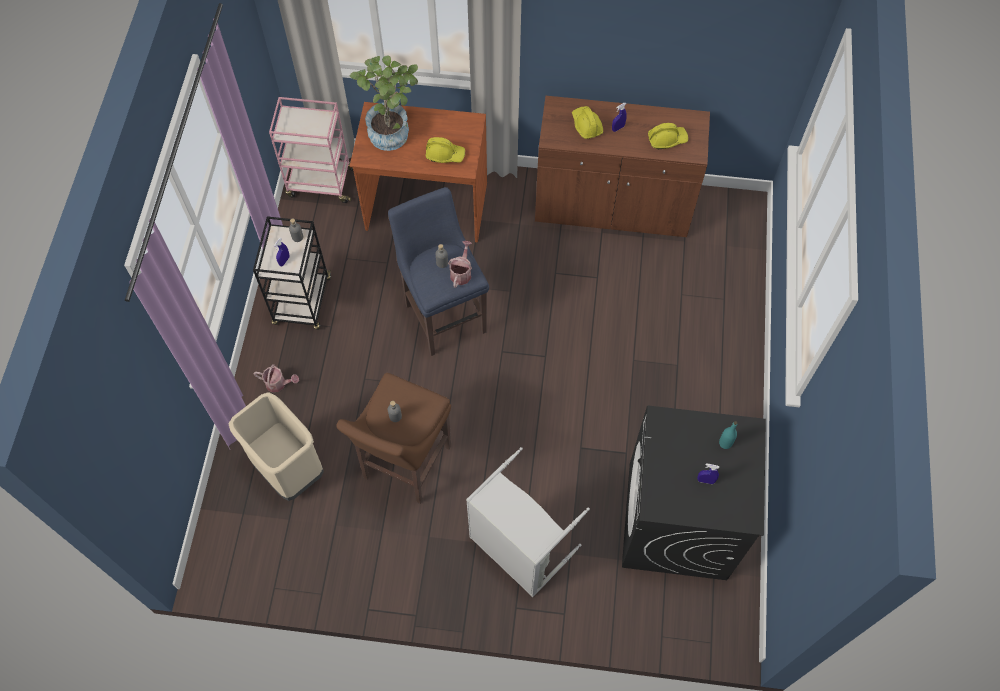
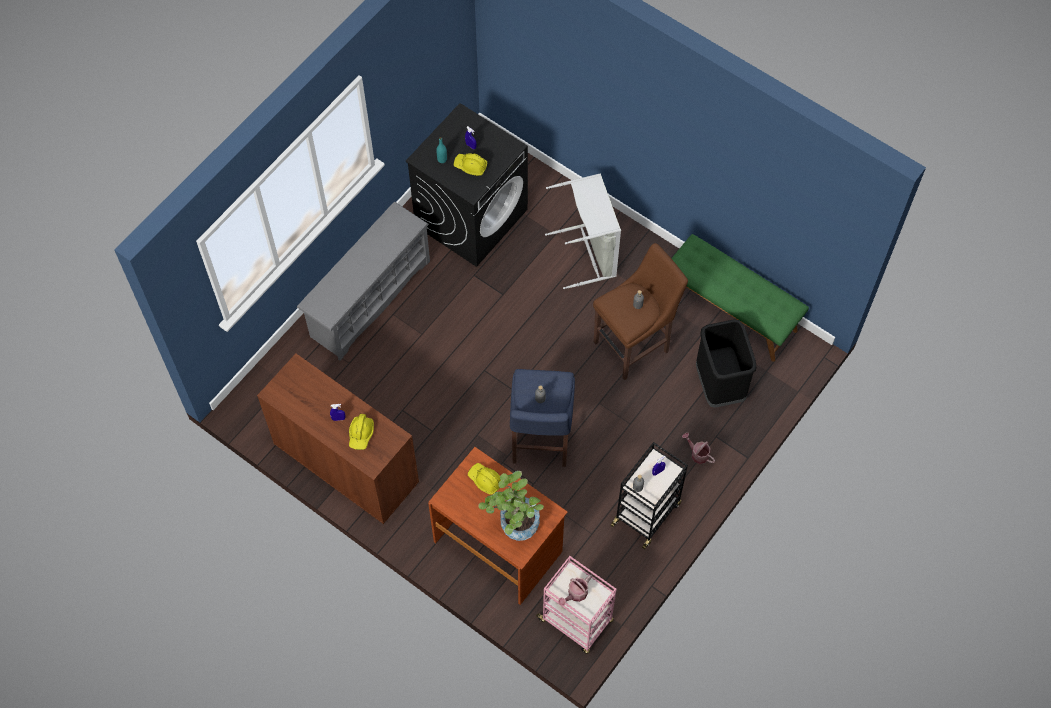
camera: 150 degrees left, 0 degrees up
beige trash can [229,392,324,501] -> black trash can [696,319,757,408]
watering can [448,241,472,288] -> watering can moved to [558,575,592,606]
yellow hard hat [648,123,688,149] -> yellow hard hat moved to [453,153,488,176]
none -> grey shoe rack [297,202,430,361]
none -> green bench [671,234,809,362]

